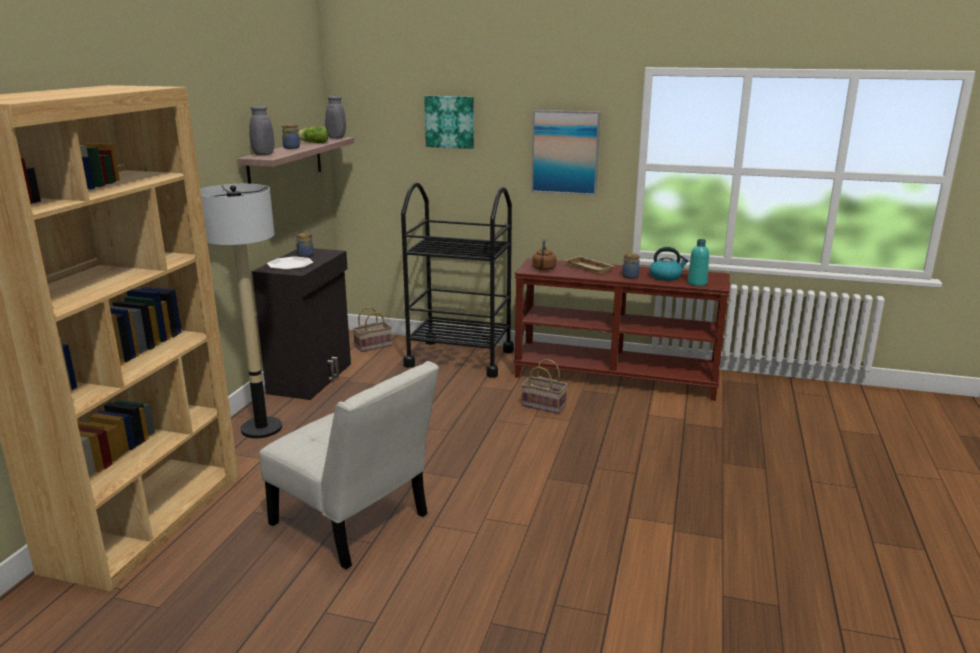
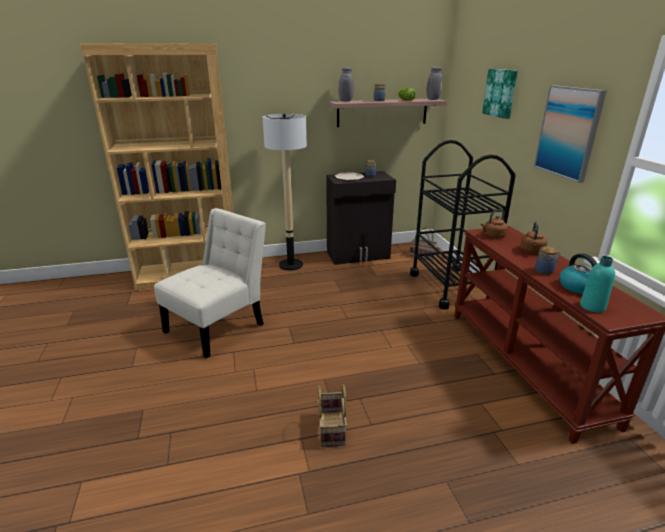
camera: 60 degrees right, 5 degrees up
white chair [259,361,439,569] -> white chair turned 150 degrees counterclockwise [154,208,266,359]
basket [522,359,568,414] -> basket moved to [318,384,347,447]
beige tray [566,256,613,275] -> brown kettle [520,221,548,253]

